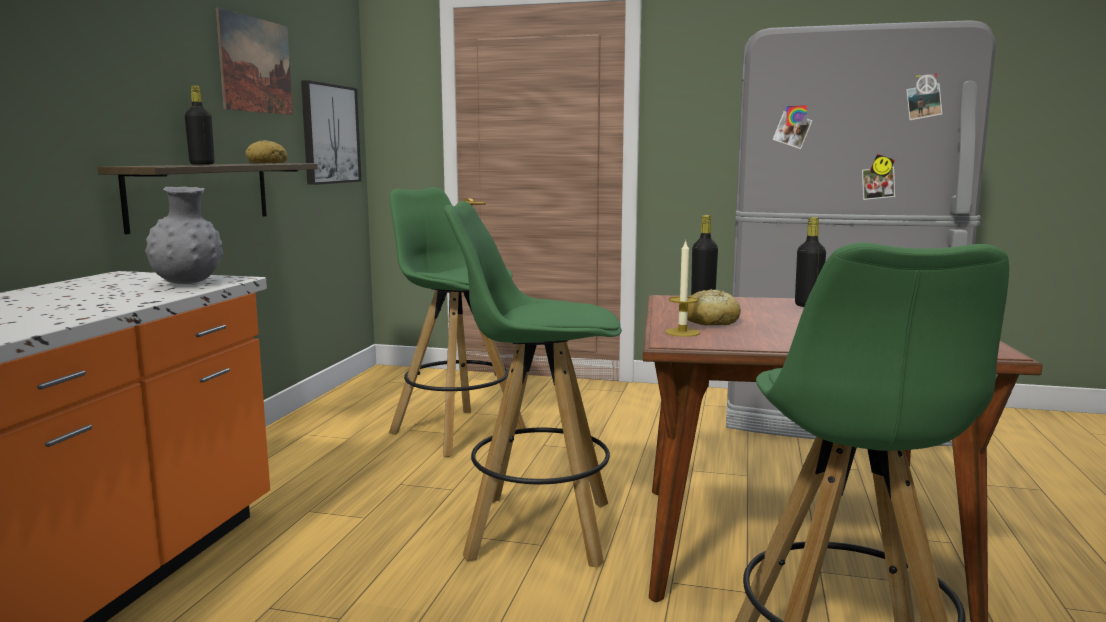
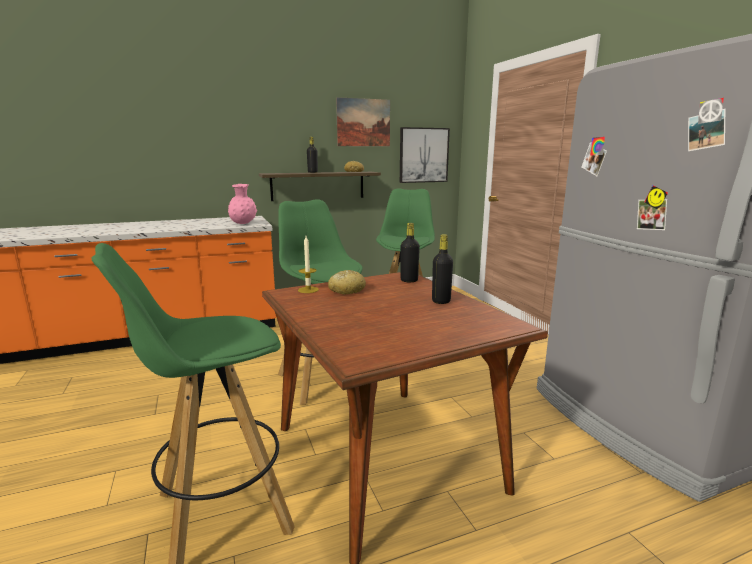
camera: 55 degrees right, 5 degrees up
grey vase [145,186,223,284] -> pink vase [228,184,257,224]

